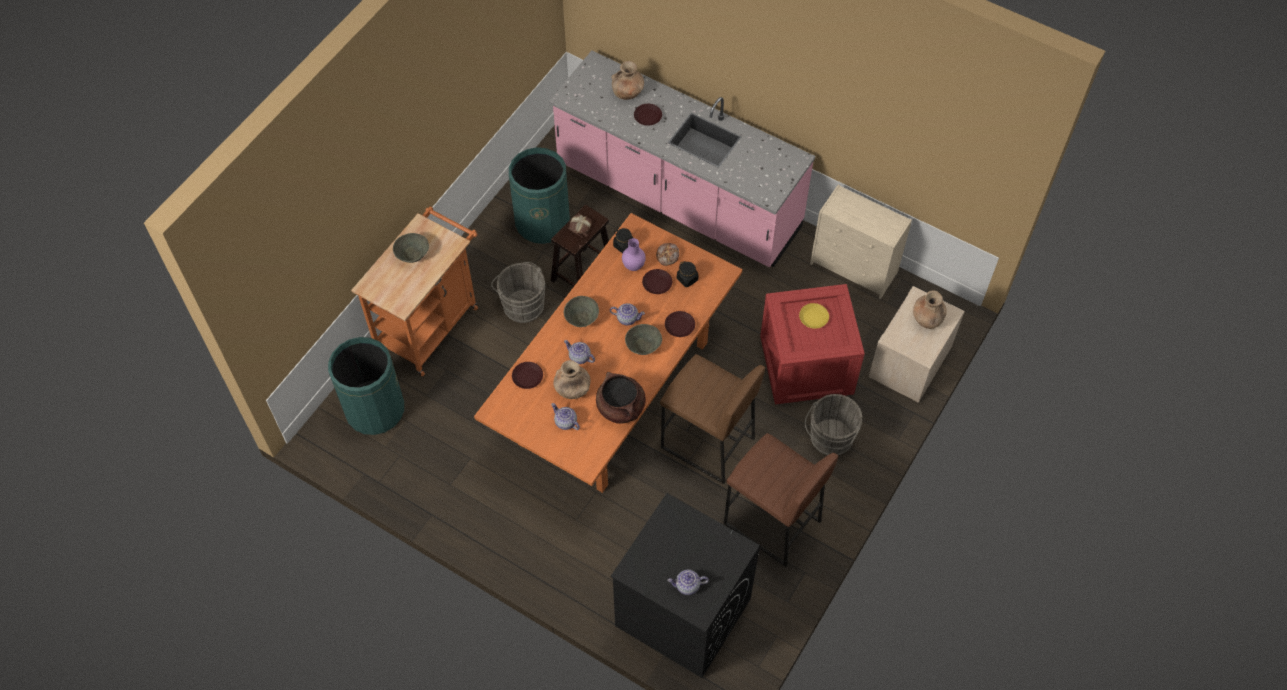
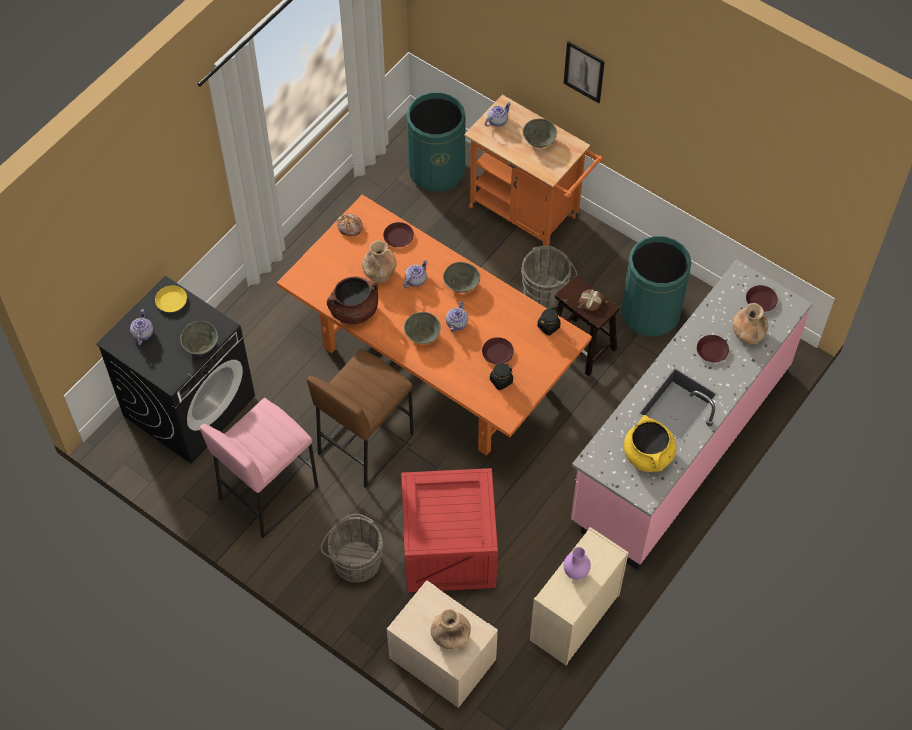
camera: 95 degrees right, 0 degrees up
teapot [551,403,580,430] -> teapot moved to [485,102,511,127]
purple vase [622,238,646,271] -> purple vase moved to [563,547,591,580]
bread [656,243,679,266] -> bread moved to [337,214,363,236]
brown plate [665,311,695,337] -> brown plate moved to [746,285,778,312]
brown stool [724,433,838,567] -> pink stool [200,398,318,538]
yellow plate [799,303,829,329] -> yellow plate moved to [155,286,187,312]
none -> grey bowl [180,321,218,355]
none -> picture [564,41,605,103]
none -> yellow cooking pot [624,415,676,472]

